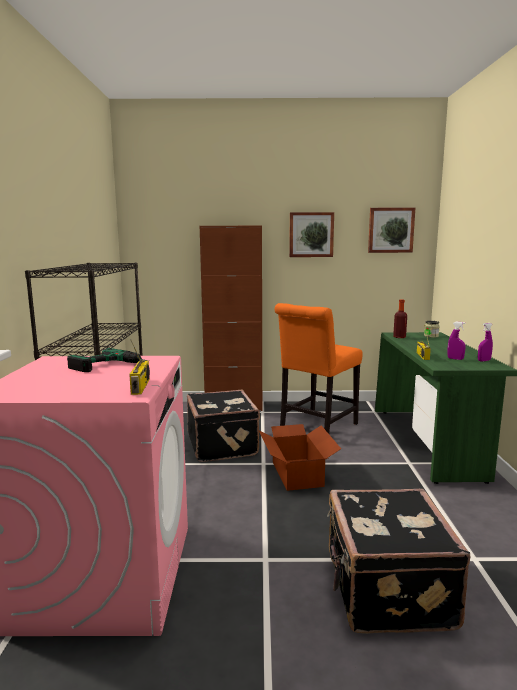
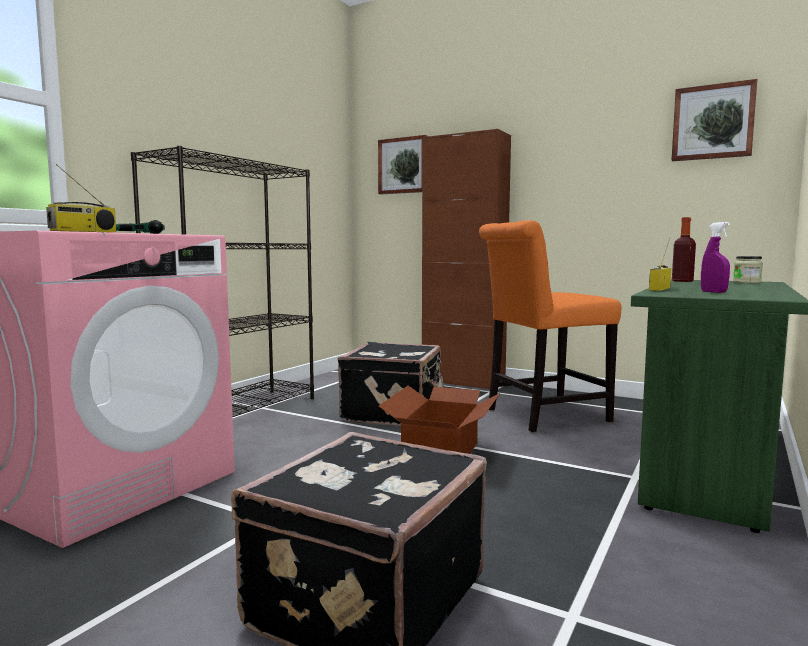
camera: 30 degrees right, 5 degrees down
picture [289,212,334,257] -> picture moved to [378,135,428,195]
purple spray bottle [478,323,493,361] -> none

